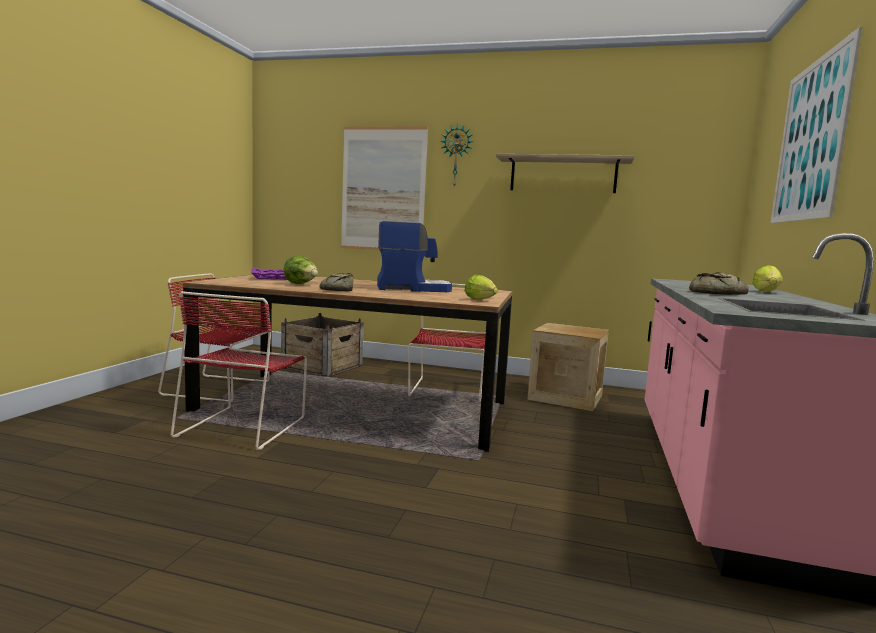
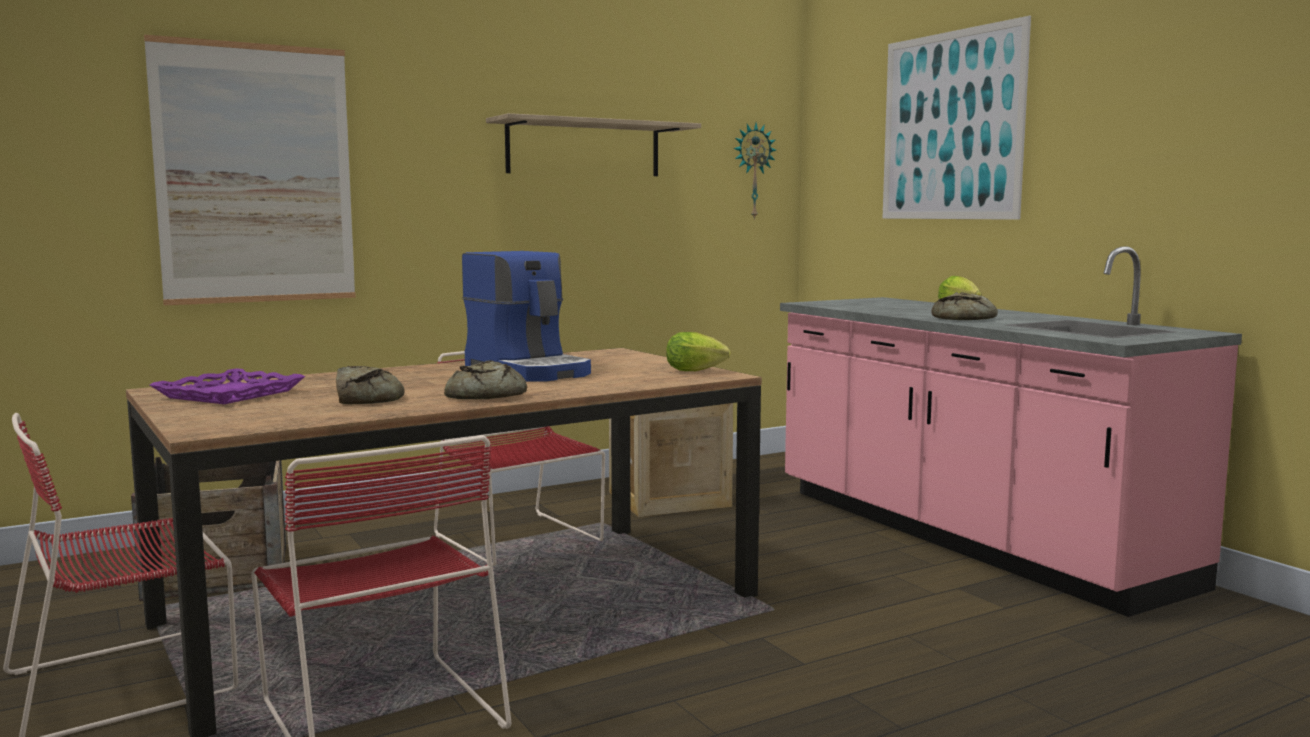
camera: 45 degrees left, 0 degrees up
lettuce [283,256,318,284] -> bread [336,366,405,404]
coffee machine [377,221,452,292] -> coffee machine turned 105 degrees clockwise [462,251,591,382]
wall clock [440,124,473,187] -> wall clock moved to [733,123,776,220]

